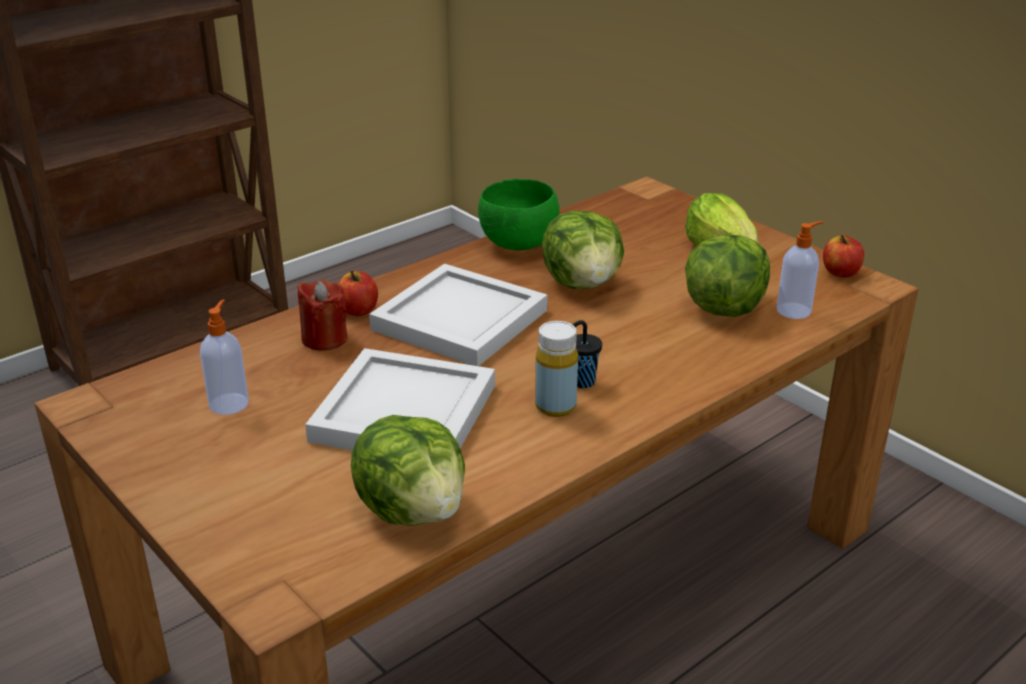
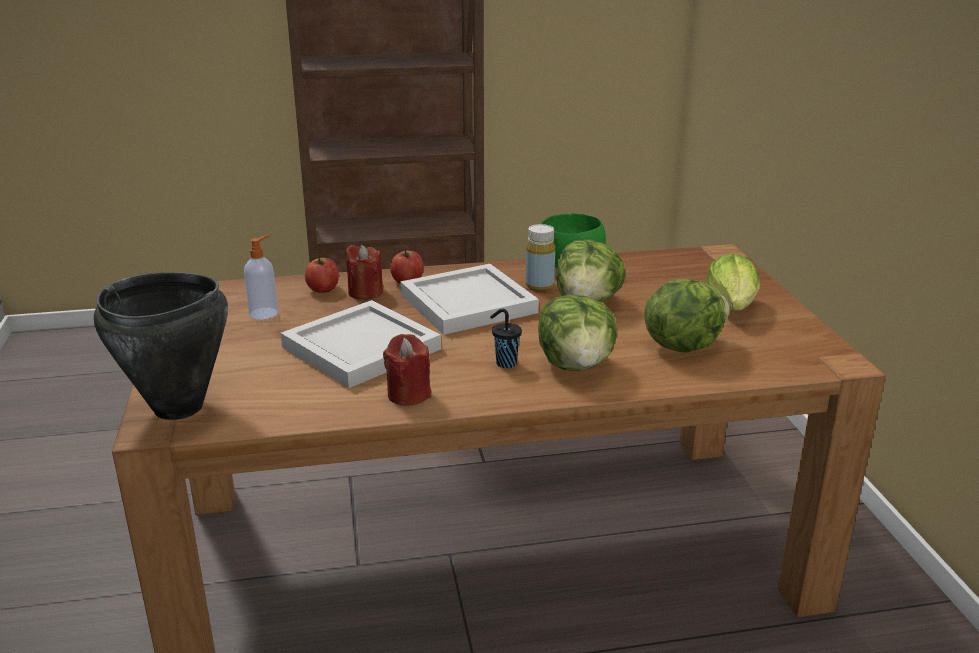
camera: 30 degrees right, 5 degrees down
lettuce [351,415,465,526] -> lettuce moved to [538,295,617,371]
yellow bottle [535,321,578,417] -> yellow bottle moved to [526,224,555,291]
soap dispenser [777,221,823,319] -> none
apple [823,235,864,278] -> apple moved to [305,256,339,293]
none -> black cooking pot [94,272,228,420]
none -> red candle [383,334,431,406]

